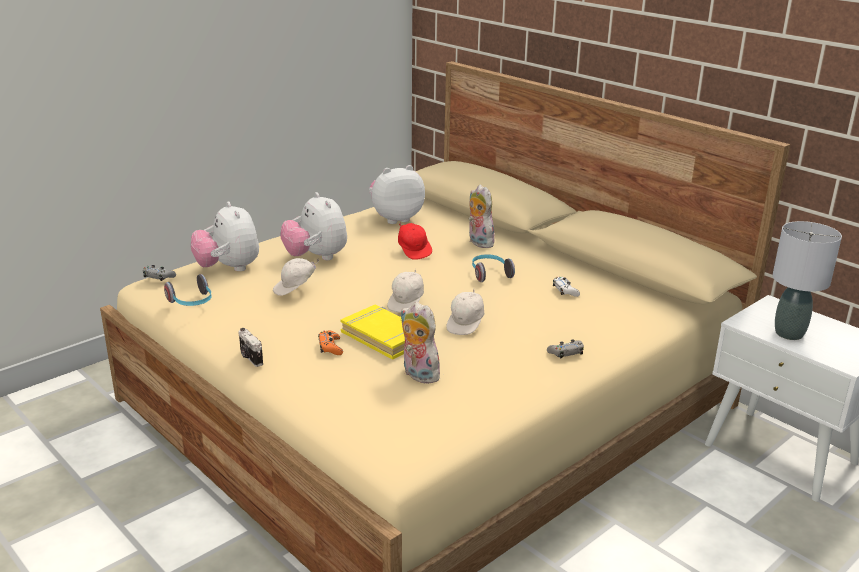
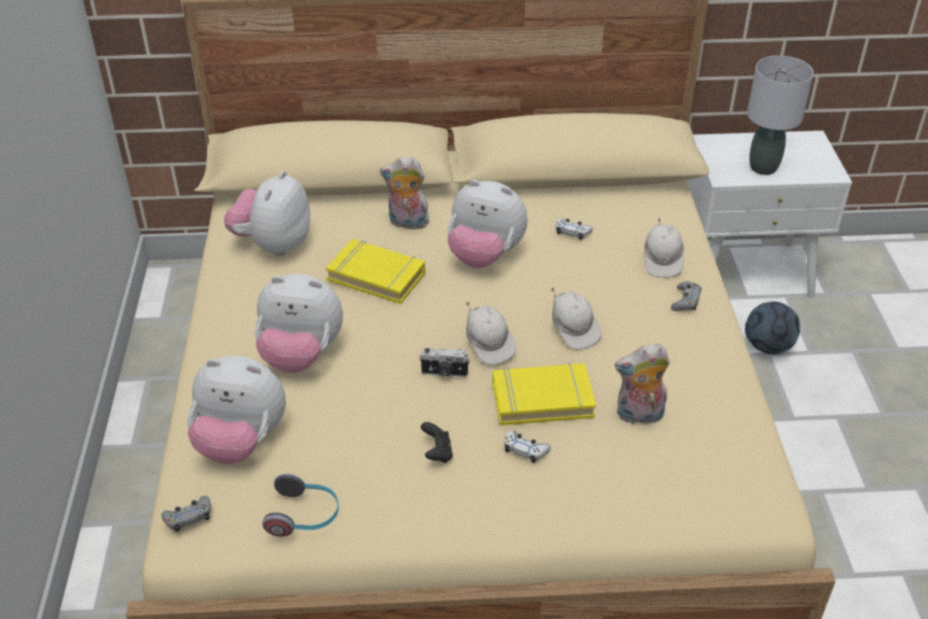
camera: 50 degrees left, 15 degrees up
camera [238,328,263,367] -> camera moved to [419,348,470,377]
white cap [273,258,319,296] -> white cap moved to [644,218,684,278]
orange game controller [318,331,343,355] -> white game controller [504,430,551,463]
red cap [398,222,432,260] -> yellow book [326,239,425,304]
headphones [472,254,515,282] -> plush toy [447,179,528,268]
none -> black game controller [421,422,453,463]
none -> football [745,302,800,355]

